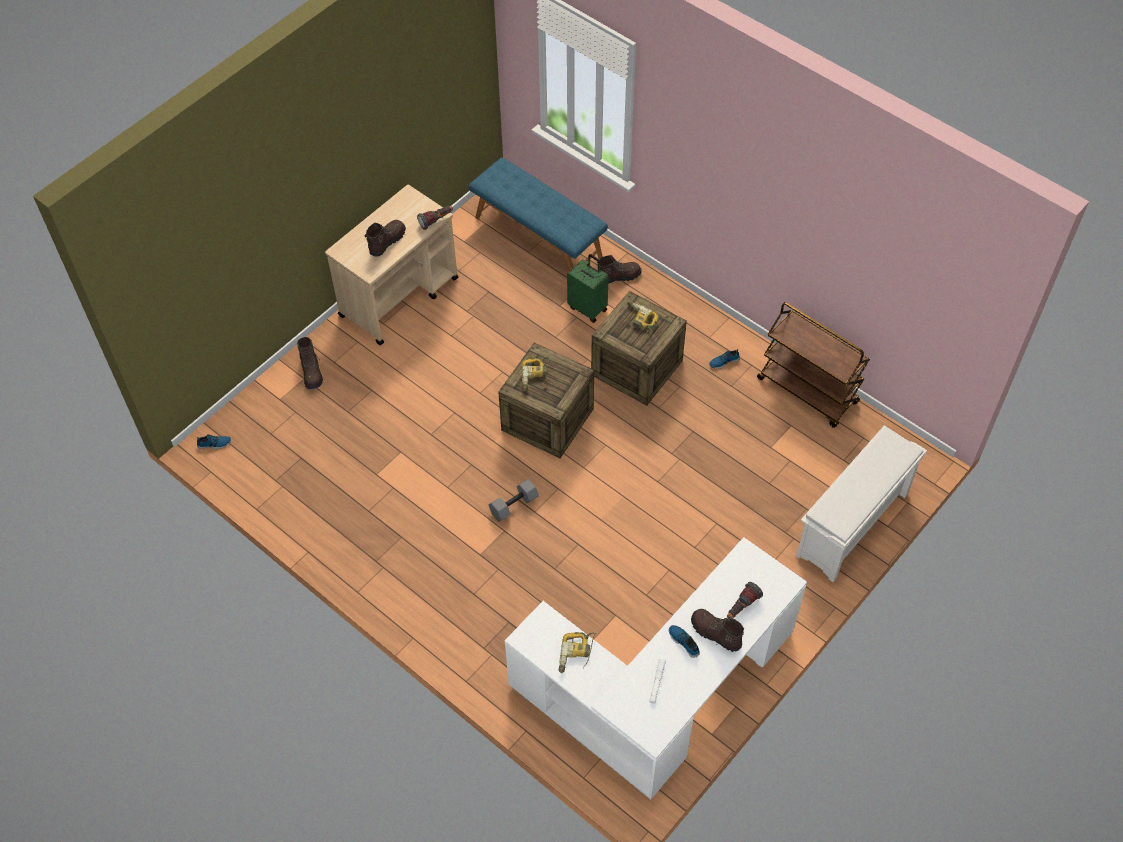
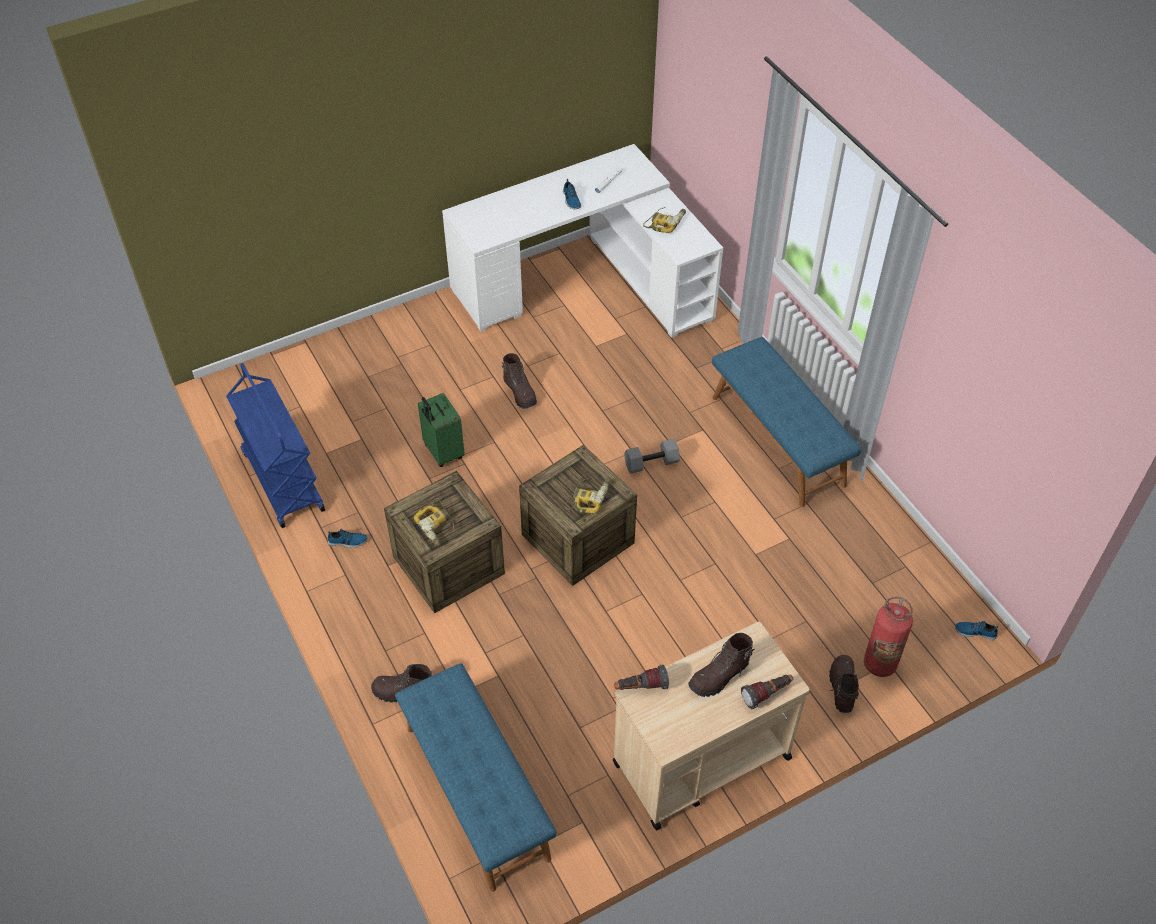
camera: 160 degrees left, 5 degrees down
green suitcase [567,254,608,323] -> green suitcase moved to [418,393,465,467]
brown boot [691,609,744,652] -> brown boot moved to [502,353,537,409]
flashlight [727,582,763,618] -> flashlight moved to [741,674,793,709]
brown cart [757,302,870,428] -> blue cart [226,363,325,528]
white shoe rack [796,425,927,582] -> none
none -> blue bench [712,337,862,507]
none -> fire extinguisher [864,596,913,677]

